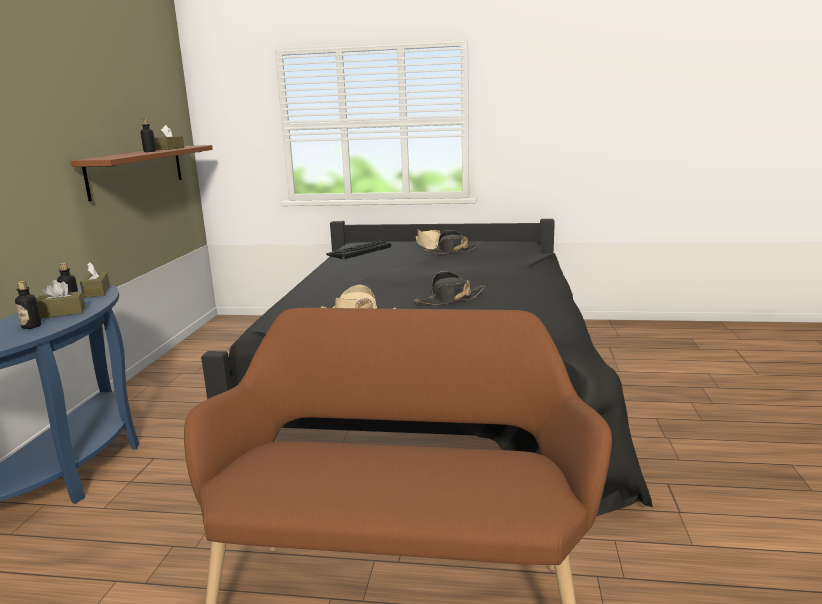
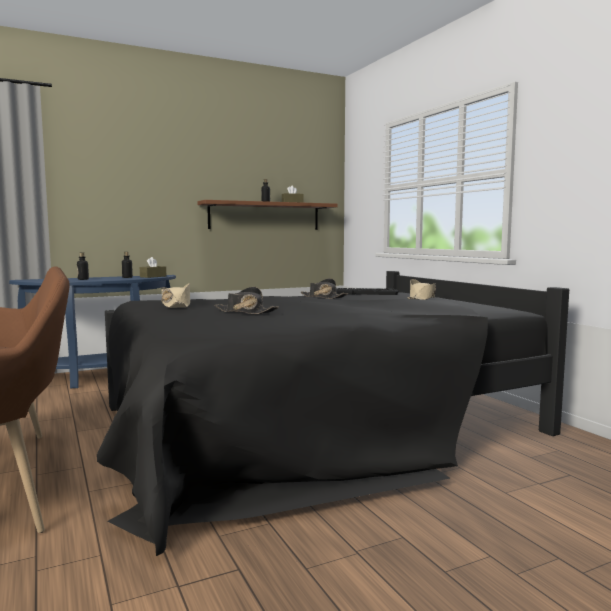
camera: 55 degrees right, 10 degrees down
brown tissue box [36,280,85,318] -> none
black hat [424,230,481,254] -> black hat moved to [300,278,348,299]

